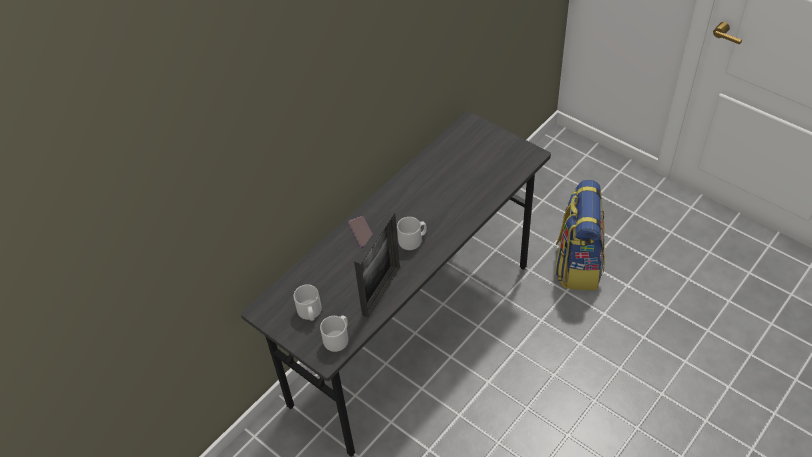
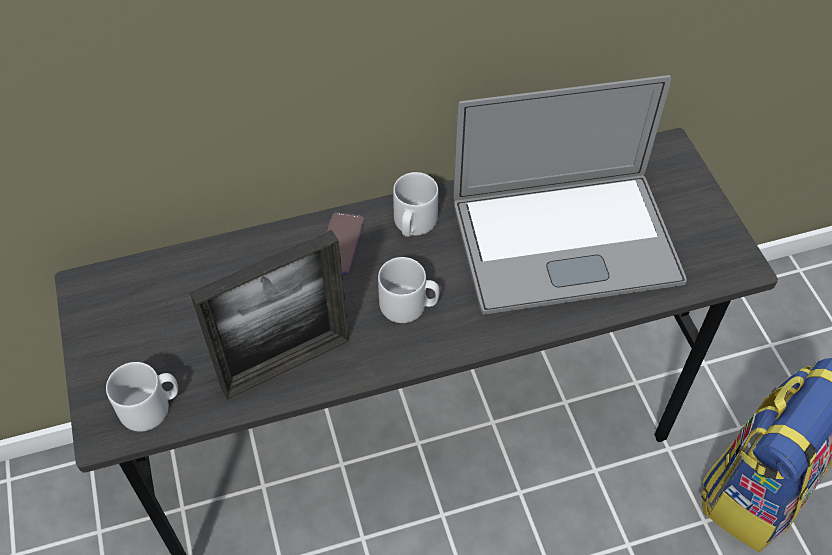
camera: 30 degrees right, 5 degrees up
grey mug [294,284,322,321] -> grey mug moved to [393,172,438,237]
none -> laptop [453,75,687,315]

